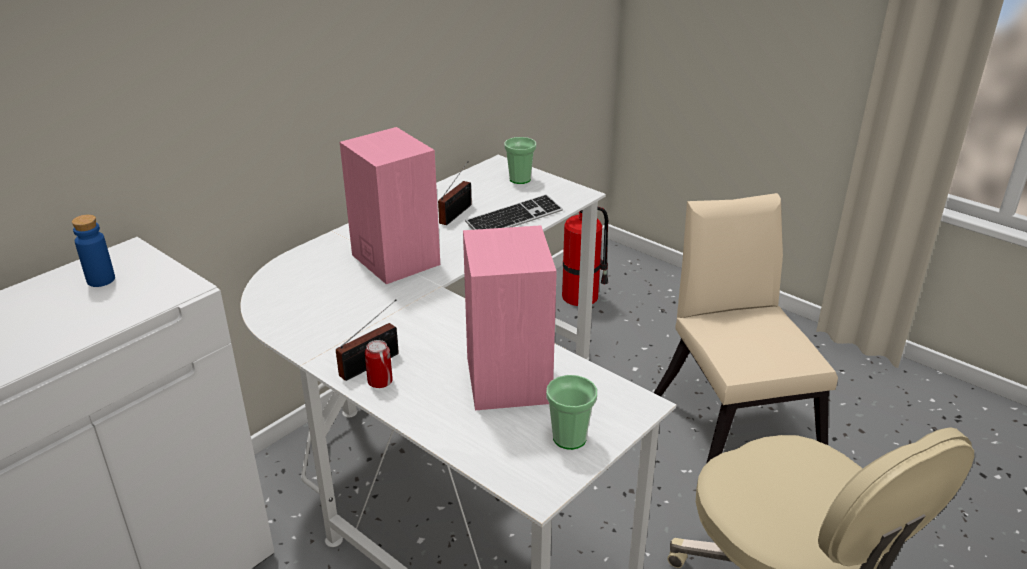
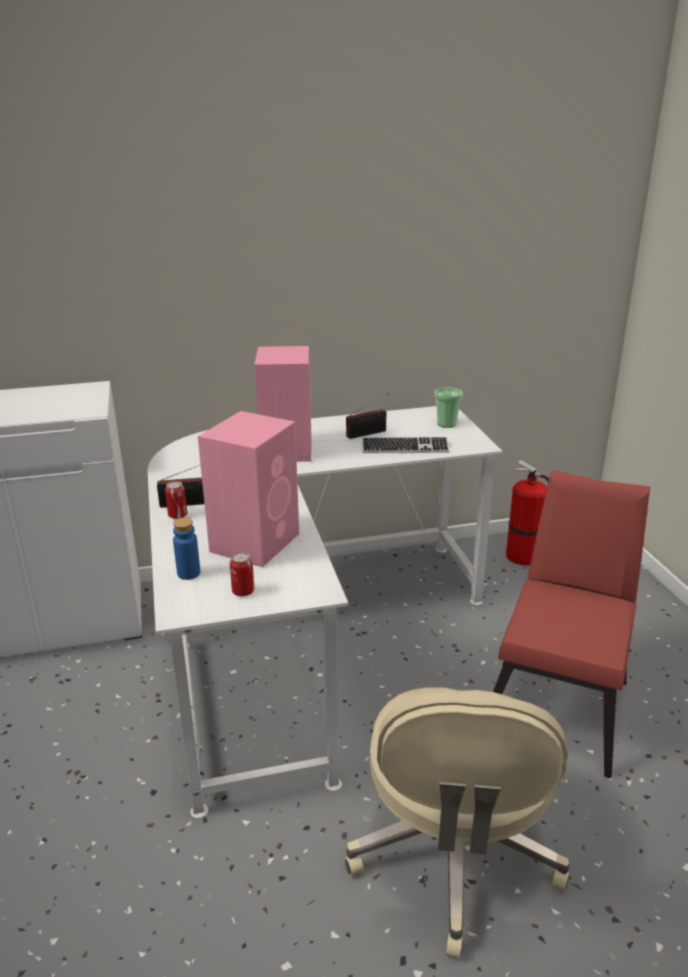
camera: 35 degrees right, 5 degrees down
blue bottle [72,214,115,287] -> blue bottle moved to [173,518,200,580]
cup [546,375,597,450] -> can [230,552,254,596]
beige chair [654,193,838,464] -> red chair [493,470,650,779]

